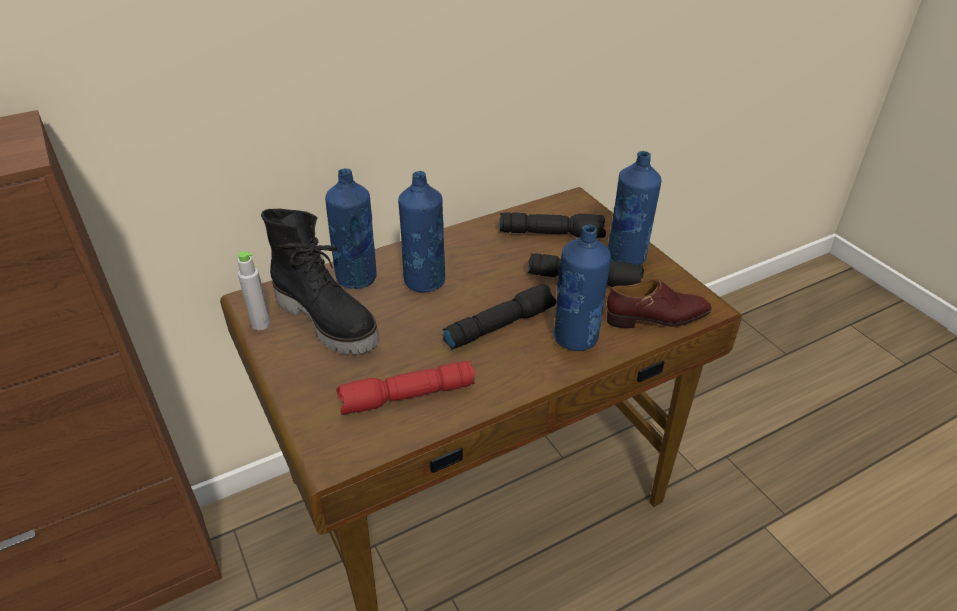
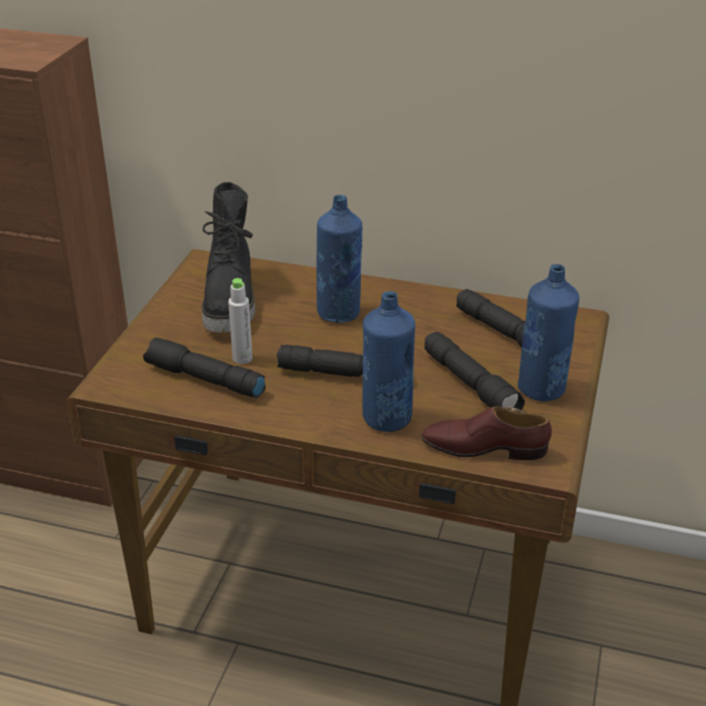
camera: 45 degrees right, 5 degrees down
grey bottle [238,251,271,331] -> grey bottle moved to [228,278,252,364]
blue bottle [325,168,377,289] -> none
red flashlight [337,361,475,415] -> black flashlight [143,338,266,398]
brown shoe [607,279,712,328] -> brown shoe turned 150 degrees clockwise [421,406,552,460]

